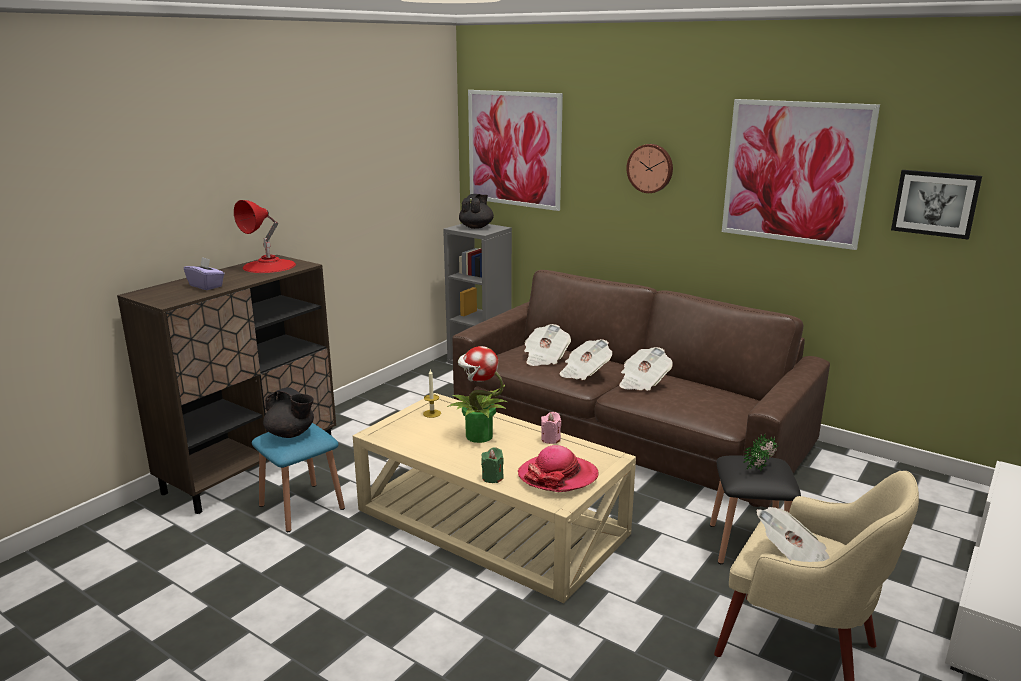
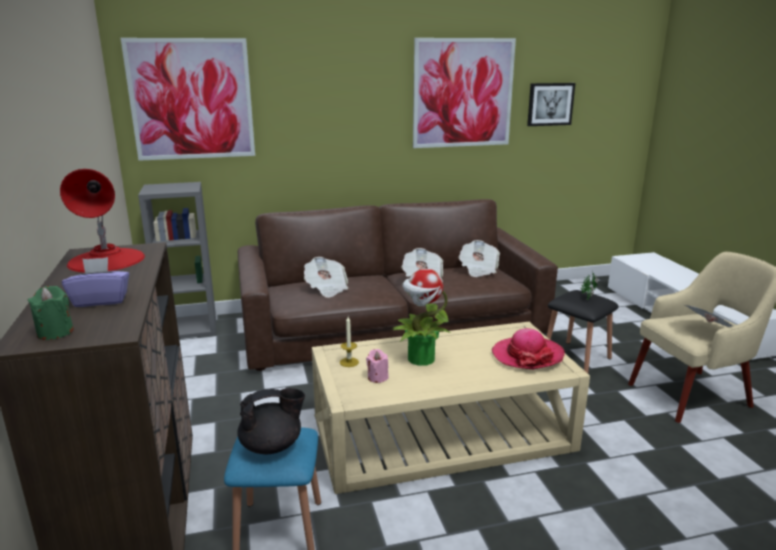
camera: 50 degrees left, 0 degrees up
black teapot [459,194,494,229] -> none
green candle [481,448,504,483] -> green candle moved to [28,286,74,340]
pink candle [541,412,561,444] -> pink candle moved to [366,349,389,383]
newspaper [559,339,612,380] -> newspaper moved to [459,240,500,277]
wall clock [626,144,673,193] -> none

